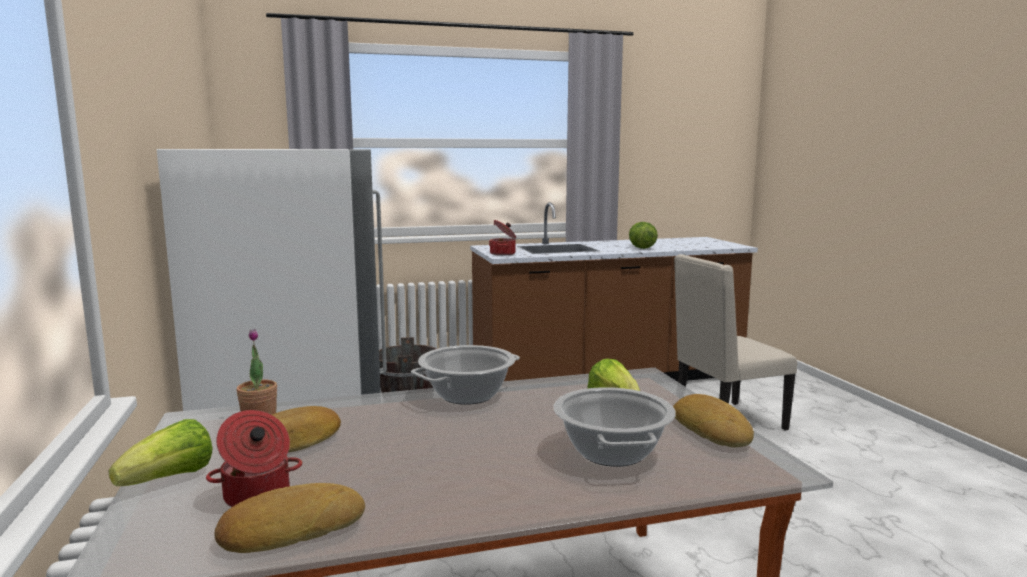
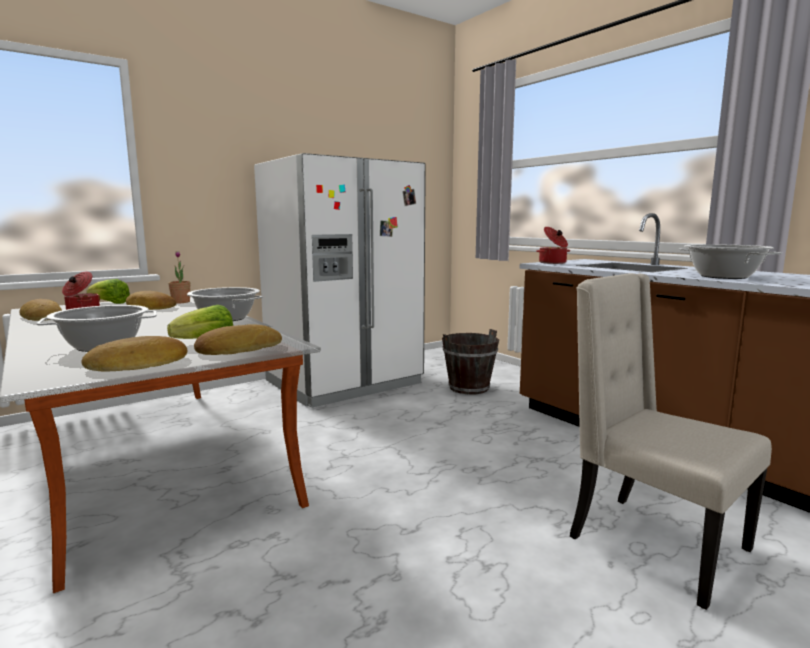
camera: 70 degrees right, 0 degrees up
lettuce [629,222,658,249] -> cooking pot [678,244,782,279]
none -> bread [194,324,282,355]

